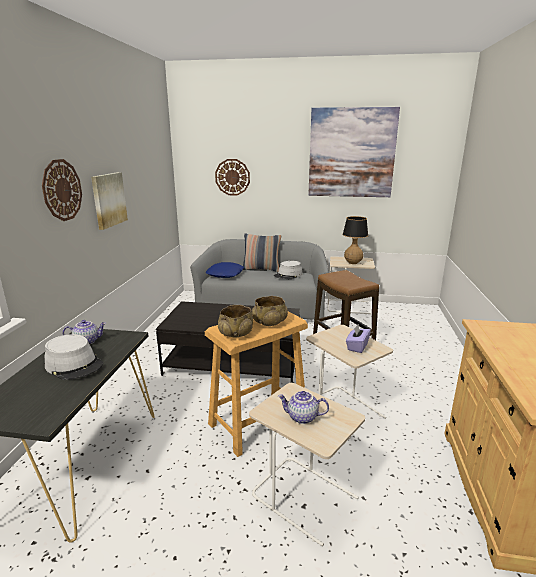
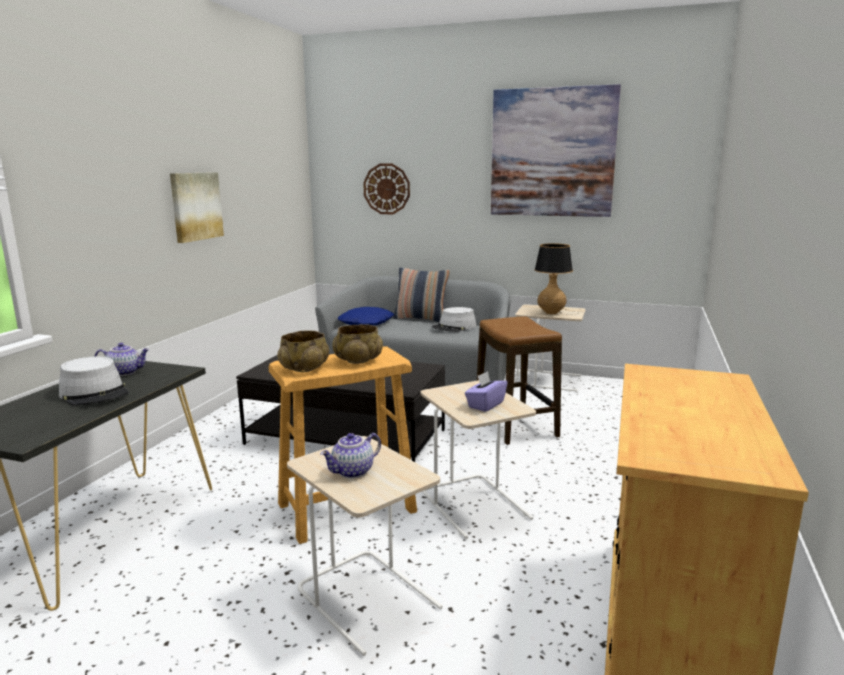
camera: 10 degrees right, 5 degrees down
wall clock [42,159,82,221] -> none
teapot [278,391,329,424] -> teapot turned 60 degrees counterclockwise [320,433,381,478]

